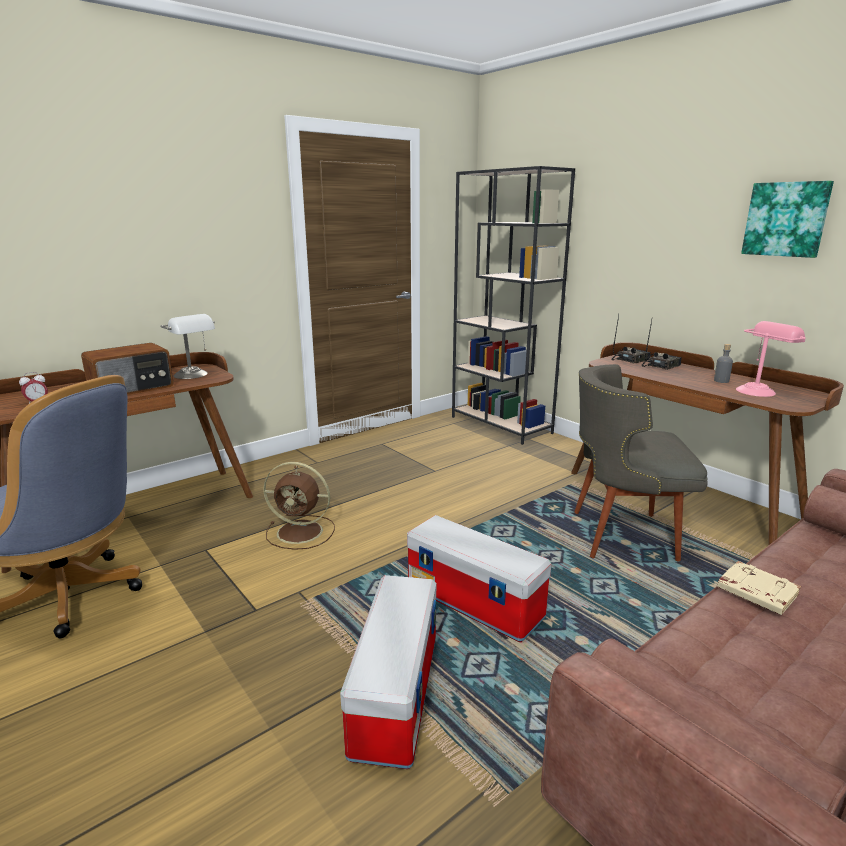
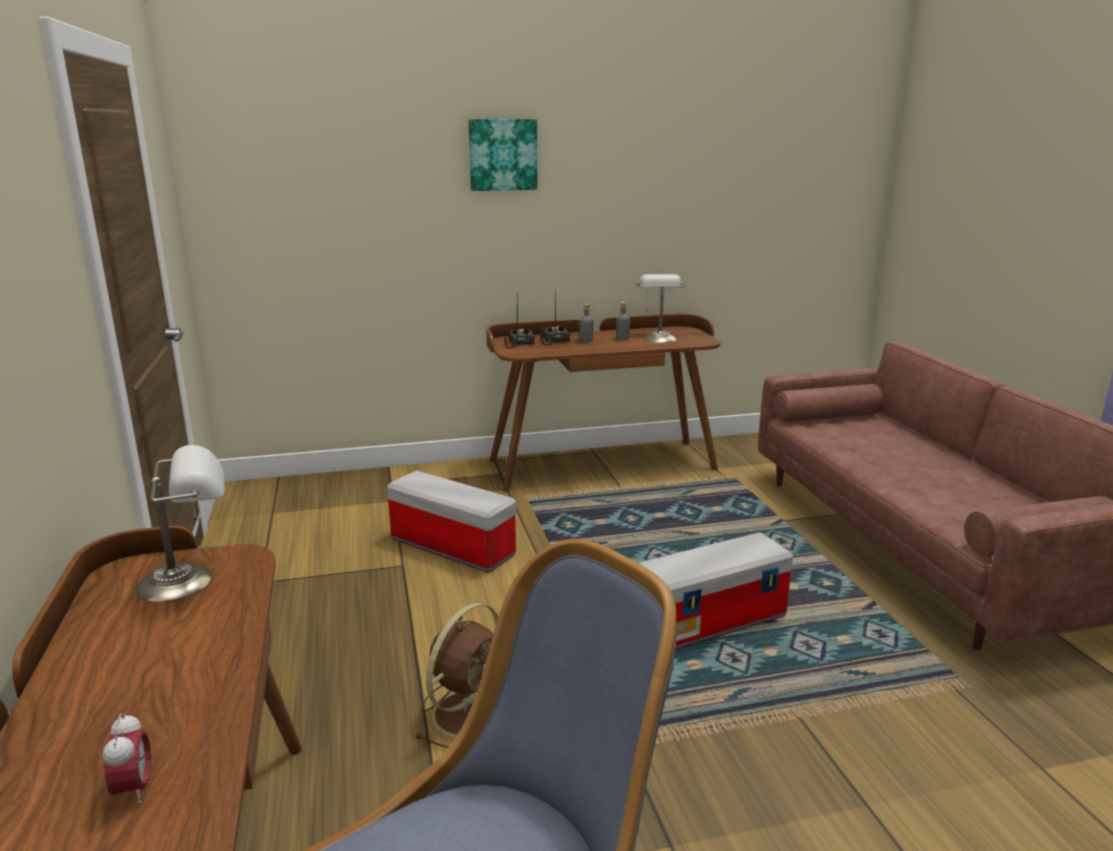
camera: 65 degrees left, 0 degrees up
radio [81,343,174,395] -> none
storage box [340,575,436,769] -> storage box moved to [387,470,516,572]
bookcase [452,166,575,445] -> none
grey chair [574,364,708,562] -> none
beige book [717,561,801,615] -> none
pink table lamp [736,321,806,397] -> white table lamp [636,274,686,343]
picture [741,181,834,258] -> picture moved to [468,119,537,191]
none -> grey bottle [579,304,593,342]

